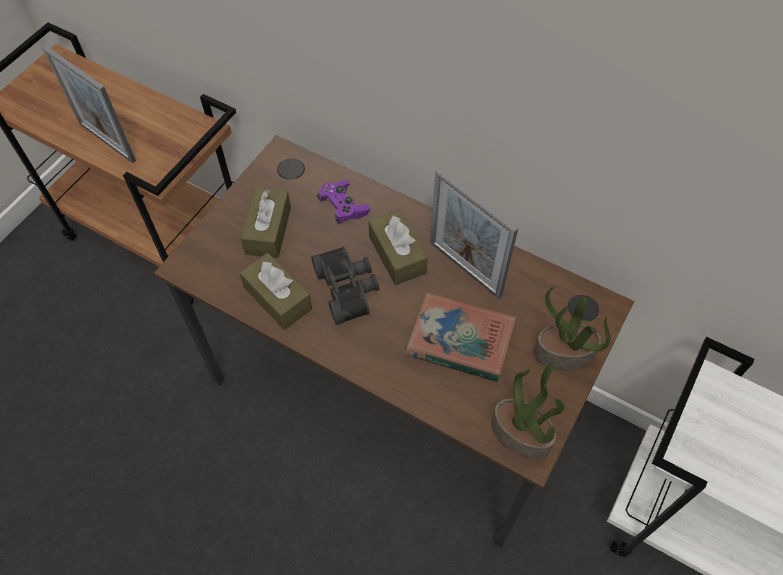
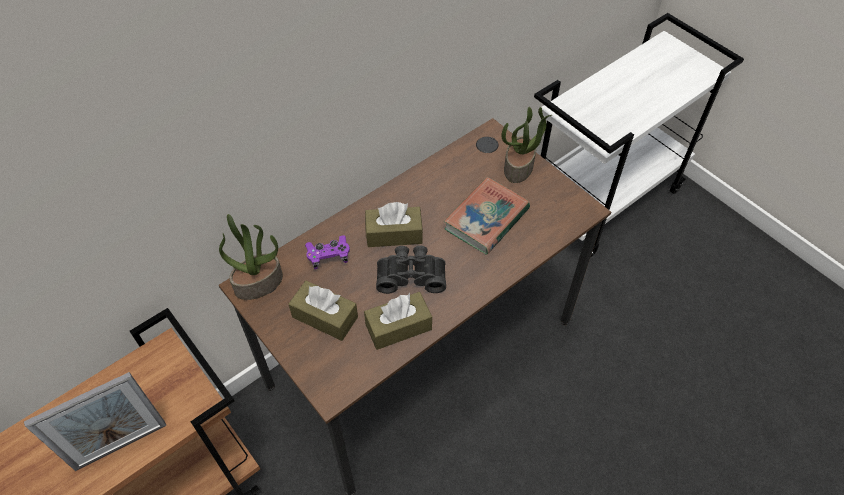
camera: 70 degrees left, 5 degrees down
picture frame [430,168,518,299] -> none
potted plant [491,361,564,459] -> potted plant moved to [219,214,283,300]

